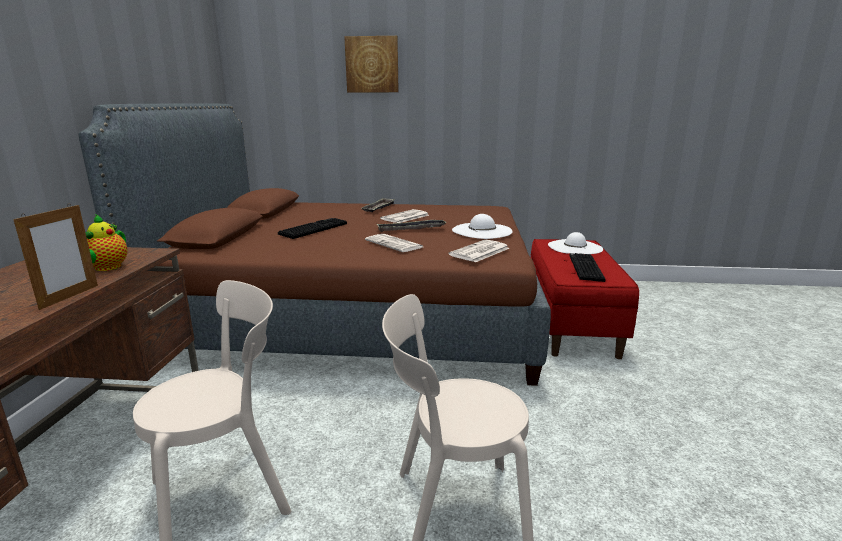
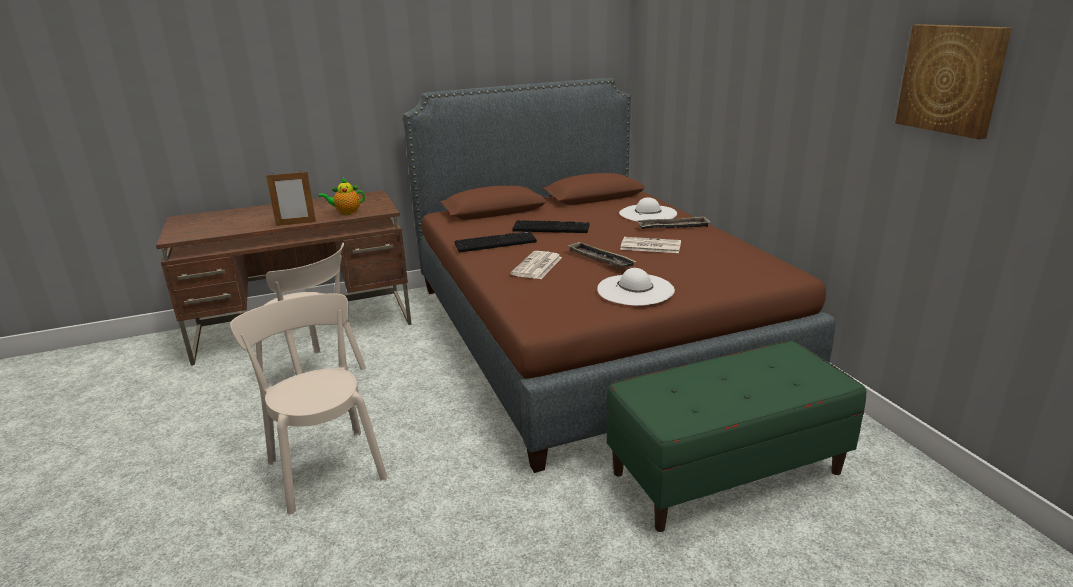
camera: 65 degrees right, 5 degrees up
picture [344,36,399,93] -> picture moved to [895,24,1012,140]
newspaper [449,240,510,262] -> none
red bench [531,239,639,359] -> green bench [606,341,866,532]
white hat [548,232,603,254] -> white hat moved to [619,197,677,221]
keyboard [569,253,606,282] -> keyboard moved to [454,231,537,252]

